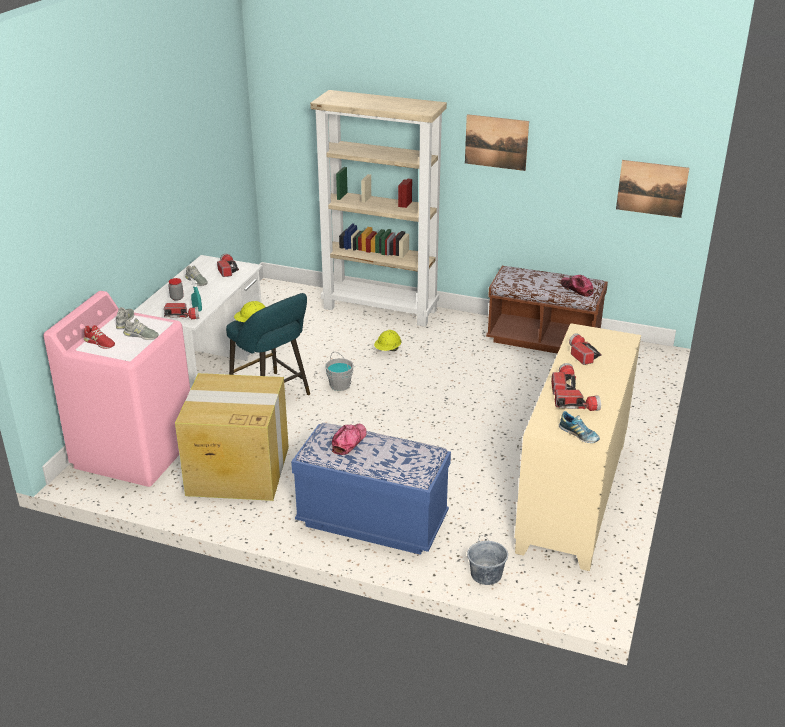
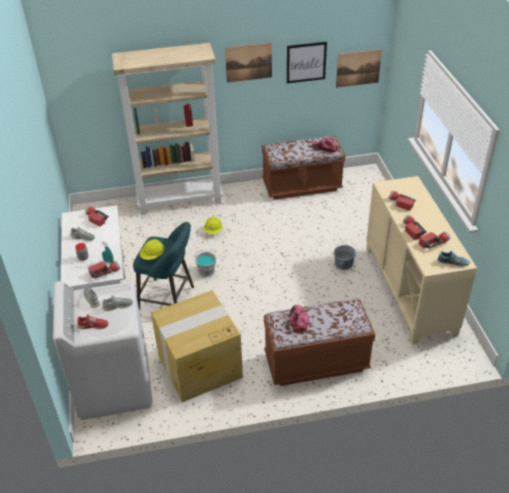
camera: 30 degrees left, 10 degrees up
pink washing machine [43,291,190,487] -> white washing machine [53,281,153,420]
blue bench [291,423,451,555] -> brown bench [264,299,375,386]
grey bucket [467,535,508,585] -> grey bucket moved to [334,245,356,270]
none -> picture [287,42,327,83]

